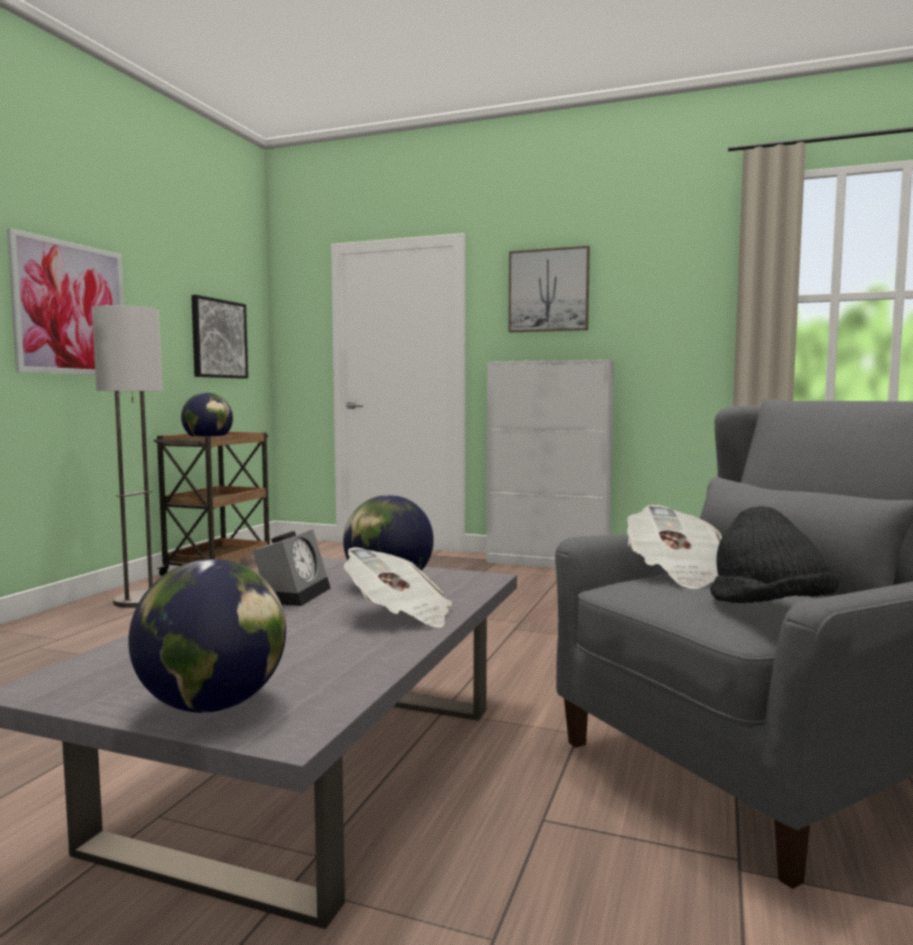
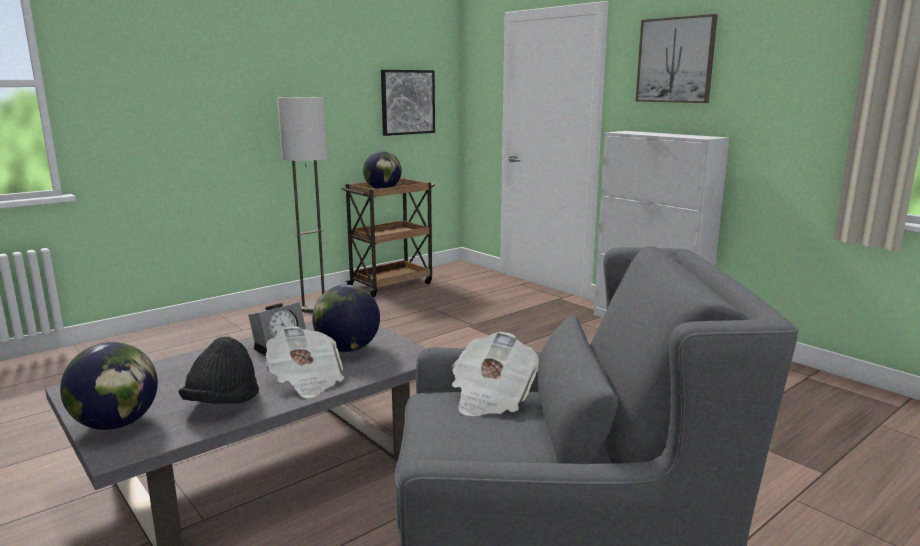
camera: 30 degrees right, 10 degrees up
picture [7,228,124,375] -> none
black hat [710,506,839,603] -> black hat moved to [179,337,259,404]

